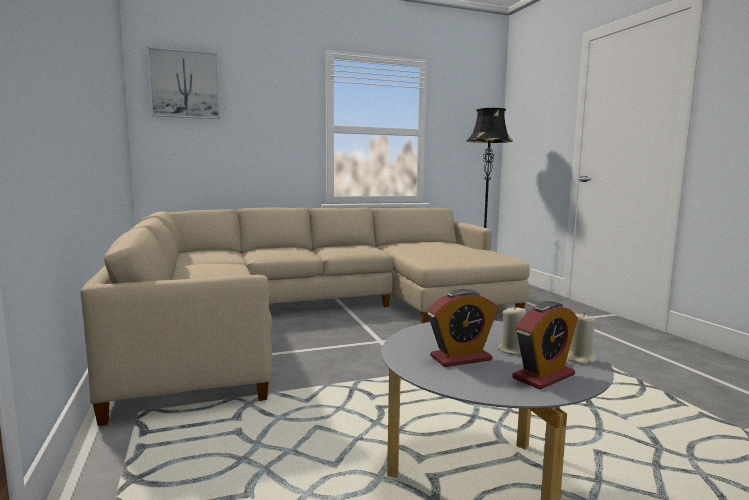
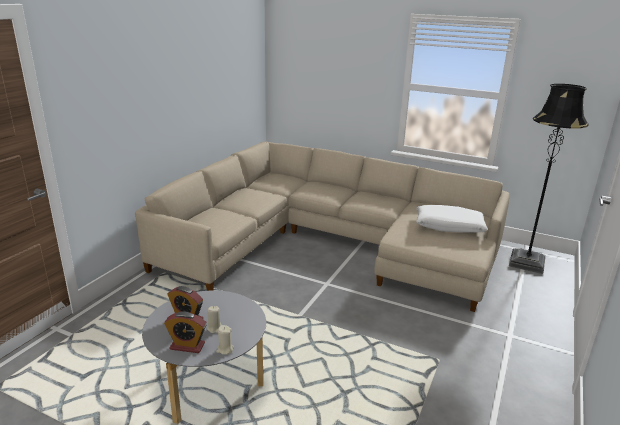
camera: 45 degrees right, 15 degrees up
picture [147,47,220,119] -> none
none -> white pillow [416,205,488,232]

